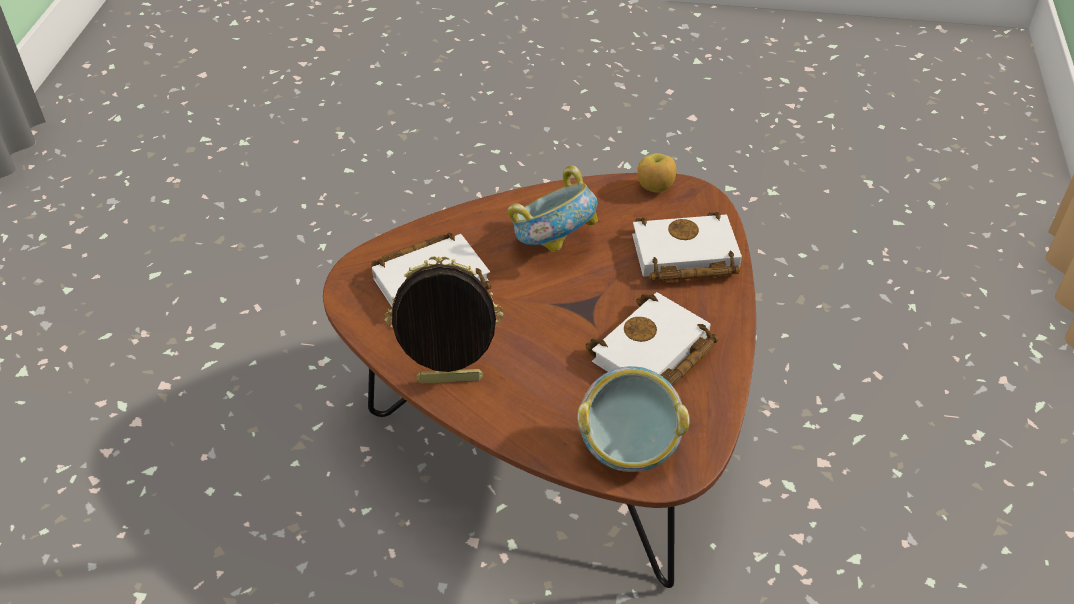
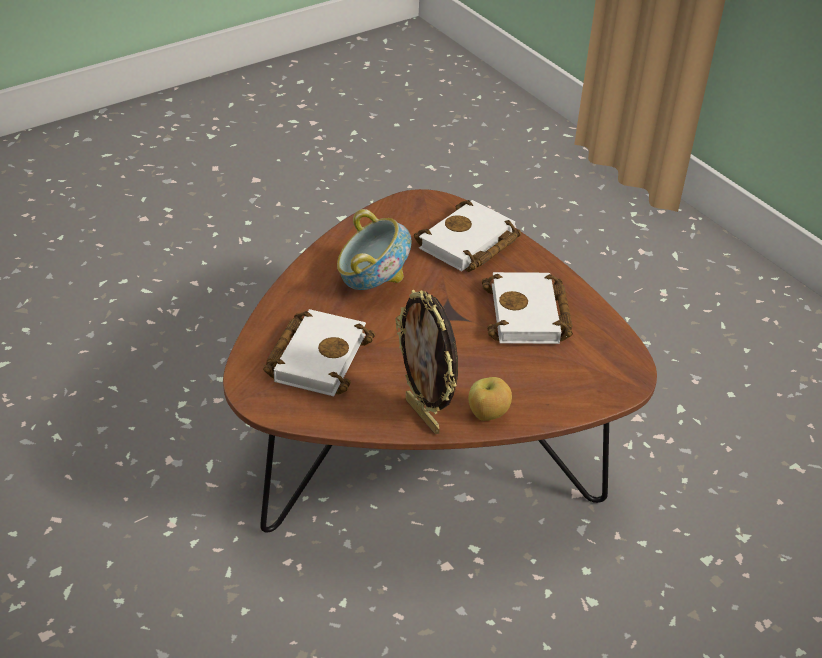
camera: 45 degrees left, 5 degrees down
picture frame [385,256,503,384] -> picture frame turned 75 degrees counterclockwise [395,290,458,434]
bowl [577,366,690,472] -> none
apple [637,153,676,193] -> apple moved to [468,377,512,421]

